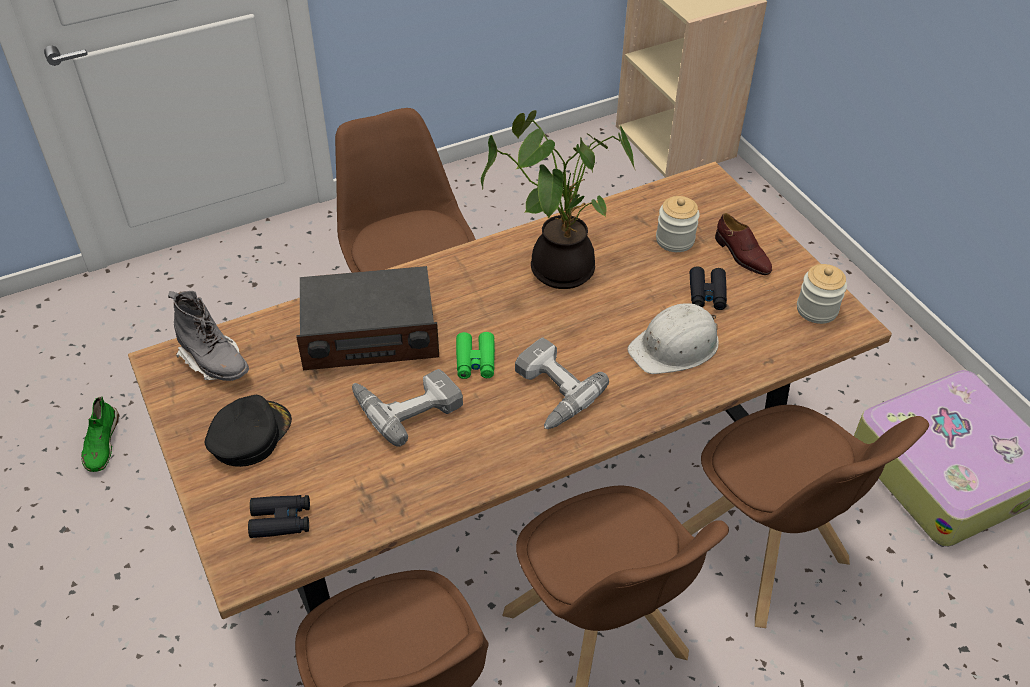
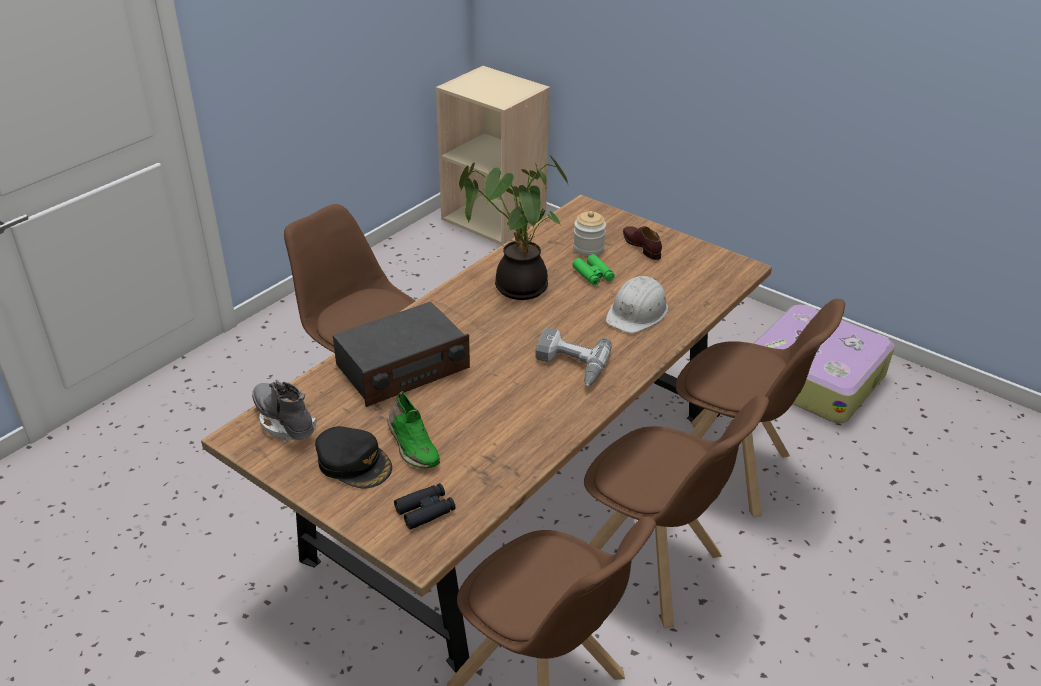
camera: 25 degrees left, 10 degrees down
green shoe [81,396,120,472] -> green shoe moved to [387,391,440,469]
grey boot [168,291,249,381] -> grey boot turned 150 degrees counterclockwise [252,380,317,442]
black cap [205,395,292,467] -> black cap turned 120 degrees clockwise [315,426,392,489]
power drill [352,369,463,446] -> none
green binoculars [456,332,495,379] -> green binoculars moved to [572,254,615,286]
black binoculars [690,266,727,310] -> none
brown shoe [715,213,772,275] -> brown shoe turned 150 degrees counterclockwise [623,226,662,260]
jar [797,264,847,324] -> none

